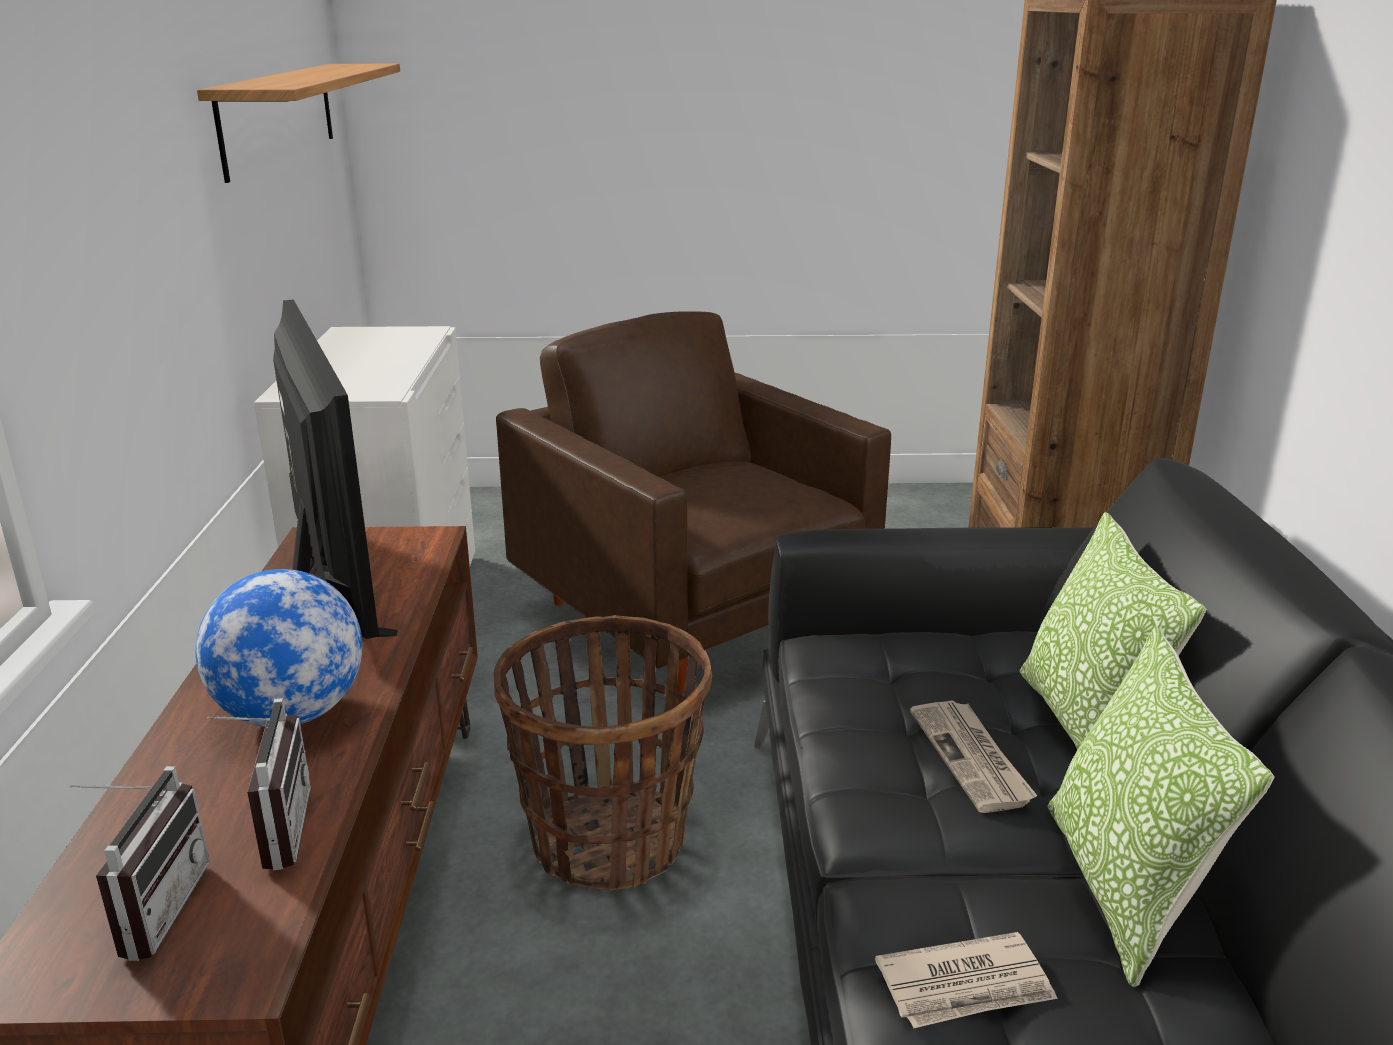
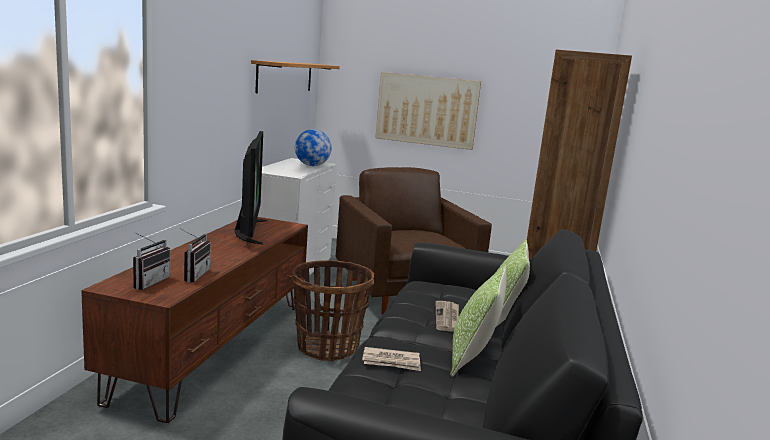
camera: 15 degrees right, 10 degrees down
globe [196,569,362,727] -> globe moved to [295,129,332,166]
none -> picture [375,72,481,150]

